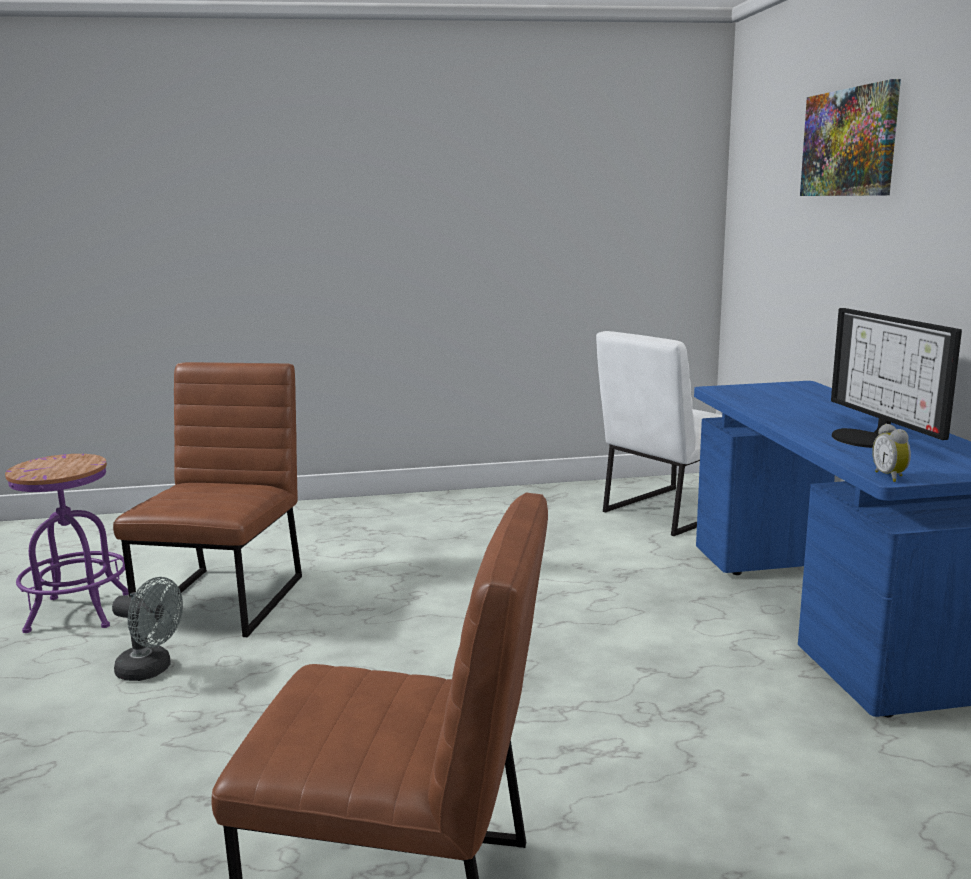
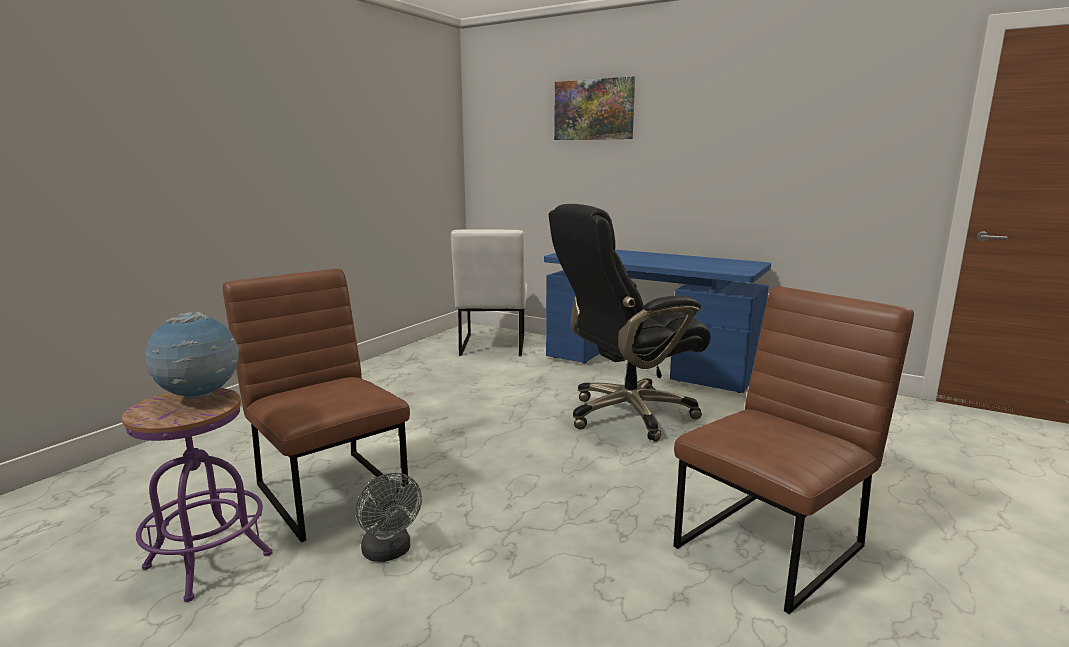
camera: 50 degrees left, 0 degrees up
grey fan [112,577,183,681] -> grey fan turned 90 degrees clockwise [355,473,422,562]
monitor [831,308,962,448] -> none
alarm clock [872,423,911,482] -> none
none -> globe [145,312,239,400]
none -> black office chair [549,204,711,442]

